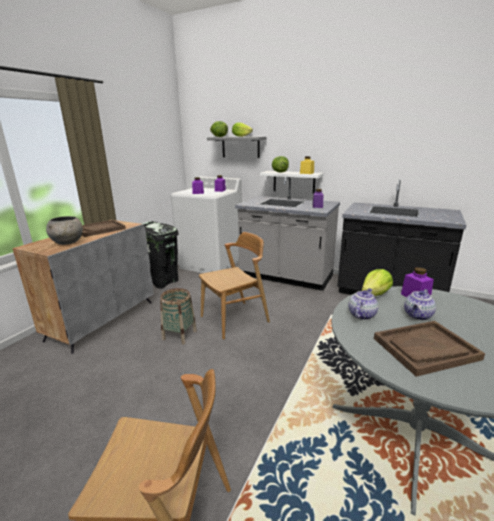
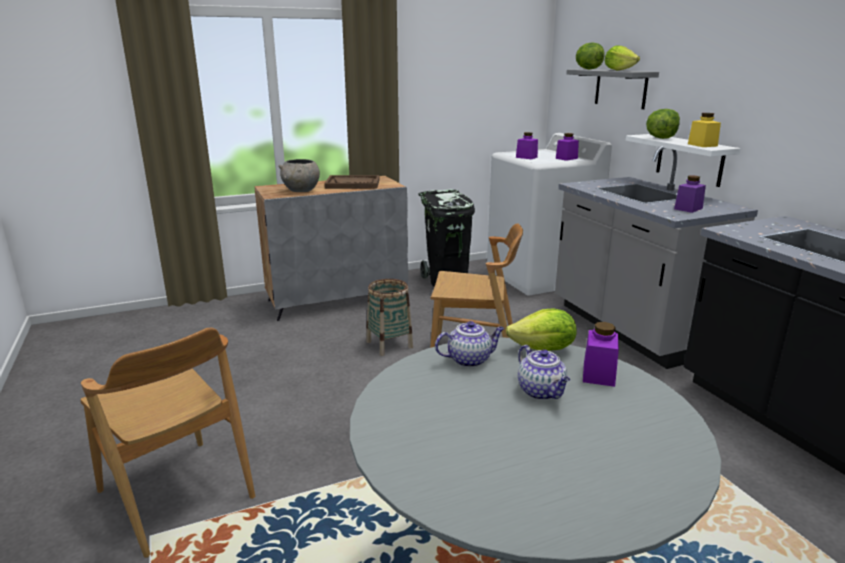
camera: 40 degrees right, 0 degrees up
brown tray [374,321,485,377] -> none
teapot [404,289,436,320] -> teapot turned 105 degrees counterclockwise [518,345,570,400]

